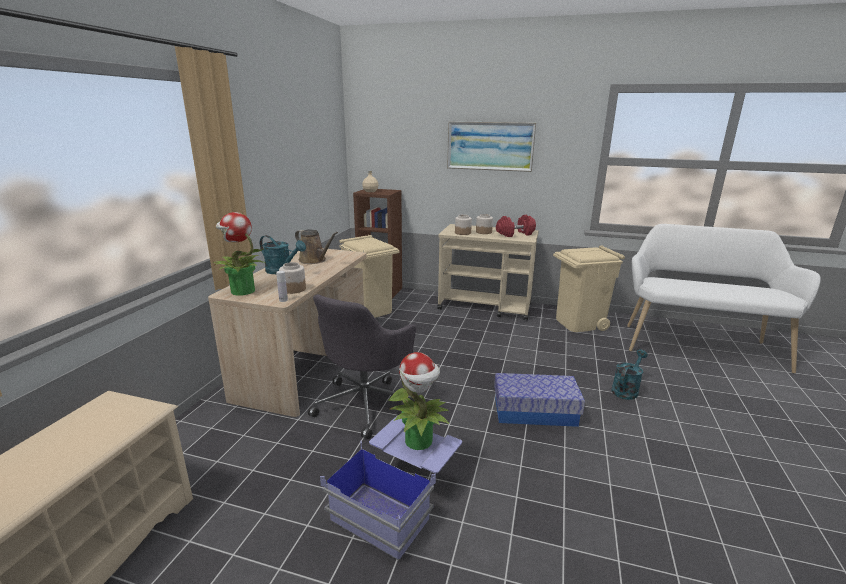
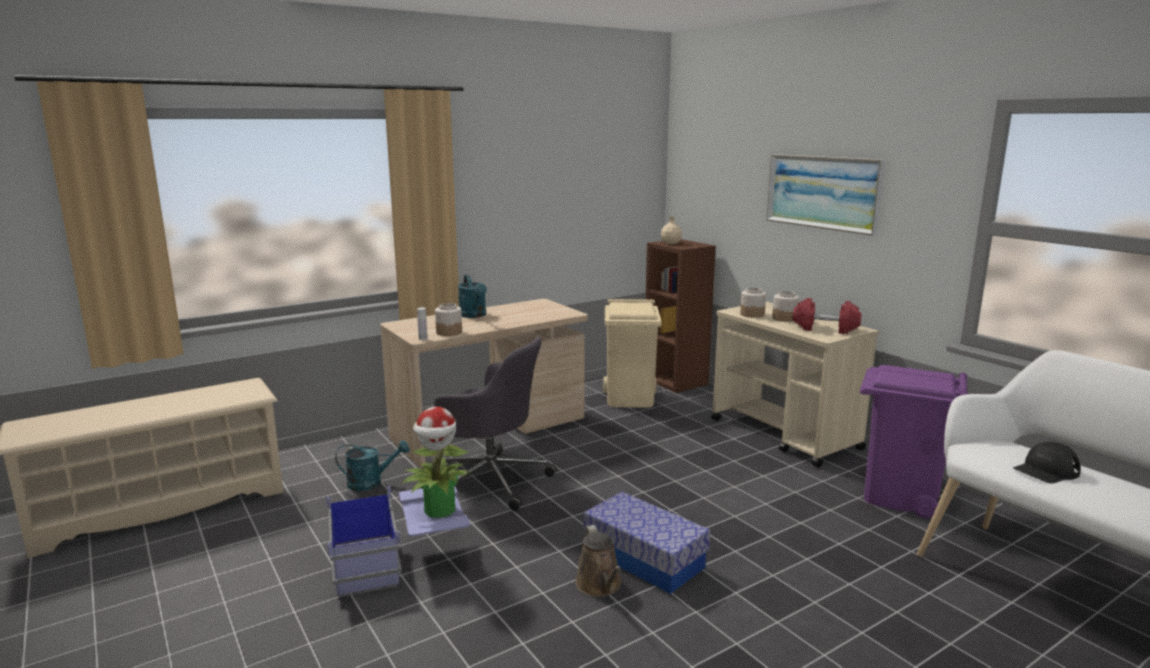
camera: 40 degrees right, 5 degrees down
potted plant [213,212,265,296] -> none
brown watering can [295,229,338,264] -> brown watering can moved to [575,525,622,597]
grey office chair [308,294,416,439] -> grey office chair turned 135 degrees counterclockwise [434,336,557,511]
beige trash can [553,246,625,332] -> purple trash can [860,365,968,518]
turquoise watering can [611,349,648,400] -> turquoise watering can moved to [335,440,410,491]
none -> black cap [1013,442,1081,484]

